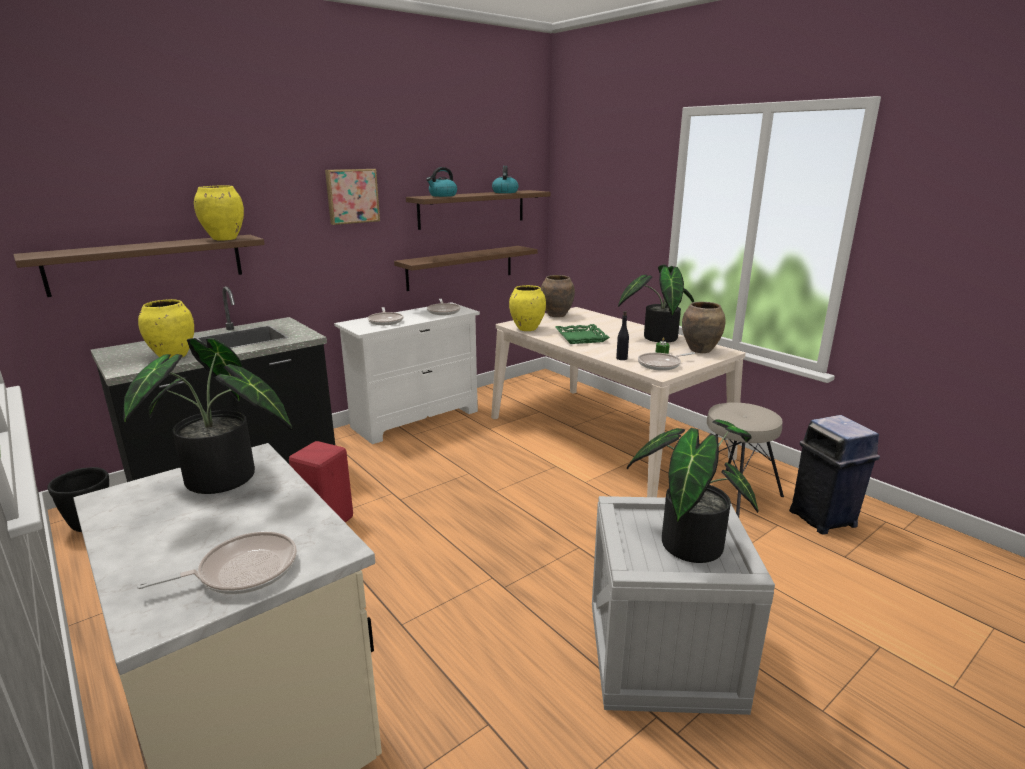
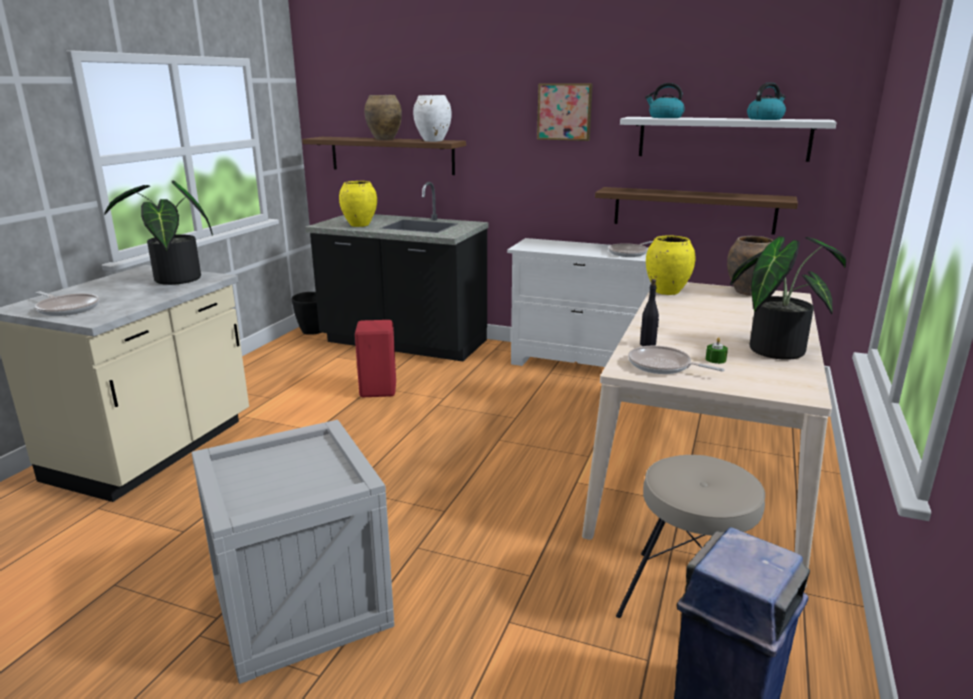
camera: 60 degrees right, 0 degrees up
yellow vase [194,185,244,241] -> white vase [413,95,452,142]
frying pan [367,307,403,325] -> none
brown shelf [406,190,550,230] -> white shelf [620,117,837,162]
green tray [555,324,610,344] -> none
potted plant [627,419,758,563] -> none
brown vase [682,302,725,353] -> brown vase moved to [364,95,402,140]

